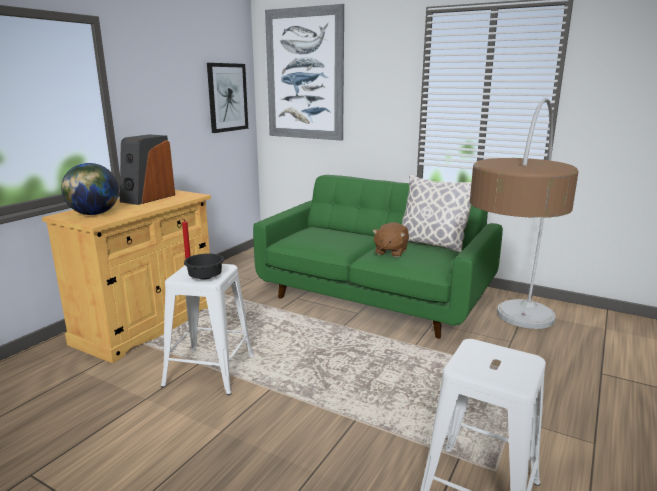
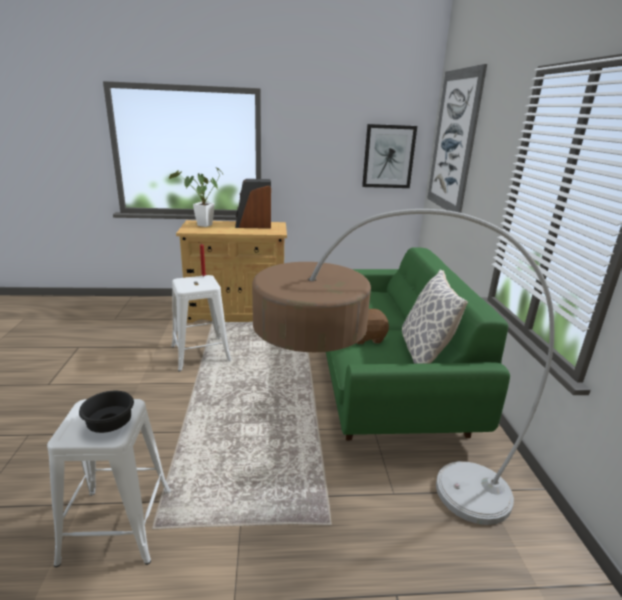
camera: 55 degrees right, 5 degrees up
globe [61,163,119,215] -> potted plant [169,168,223,227]
black bowl [184,254,224,280] -> black bowl moved to [79,391,134,433]

